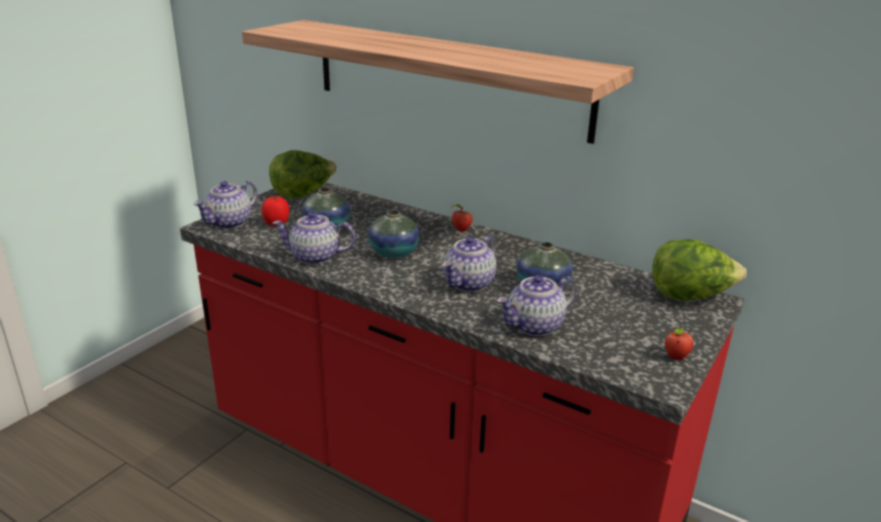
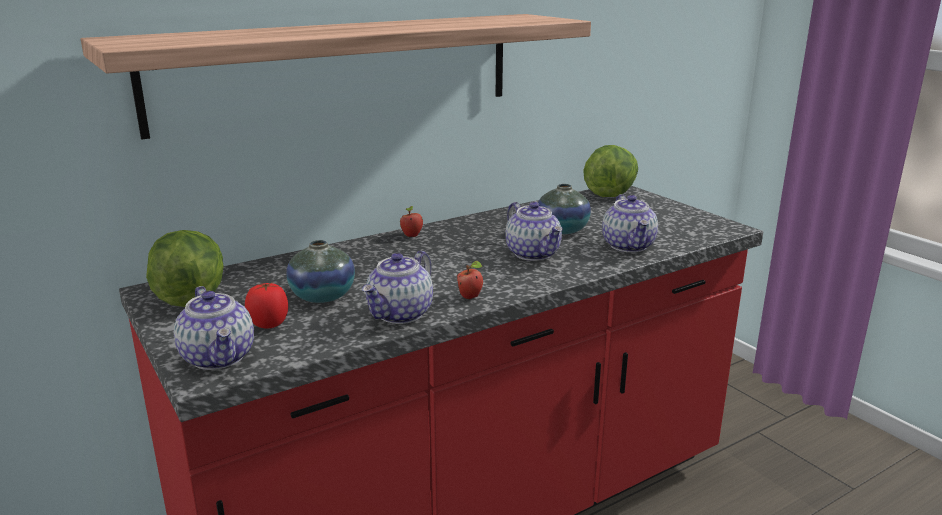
camera: 65 degrees left, 5 degrees down
vase [368,210,419,258] -> none
apple [665,328,694,361] -> apple moved to [457,261,483,299]

